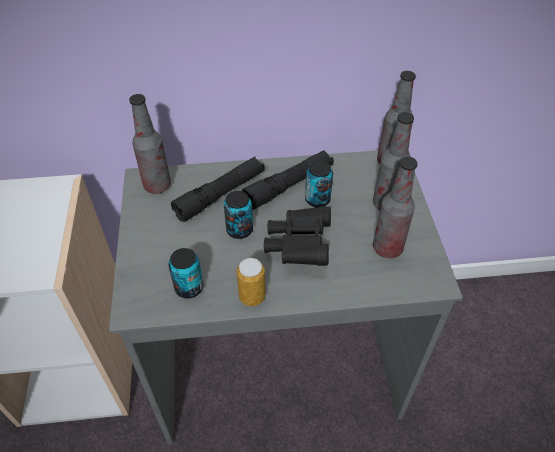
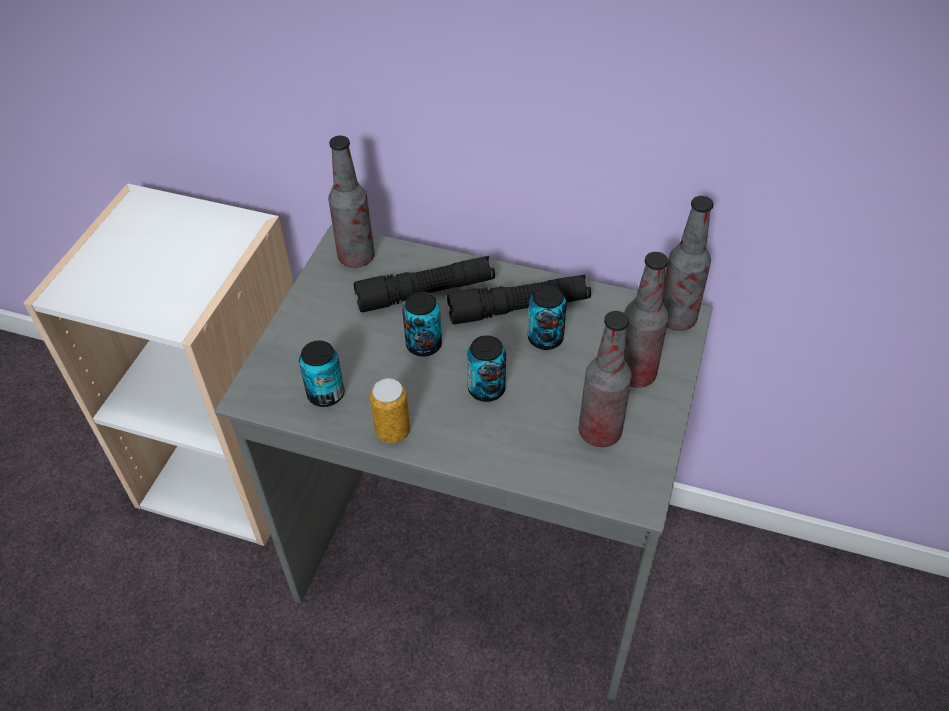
camera: 25 degrees right, 0 degrees up
black binoculars [264,206,331,266] -> can [467,335,506,402]

